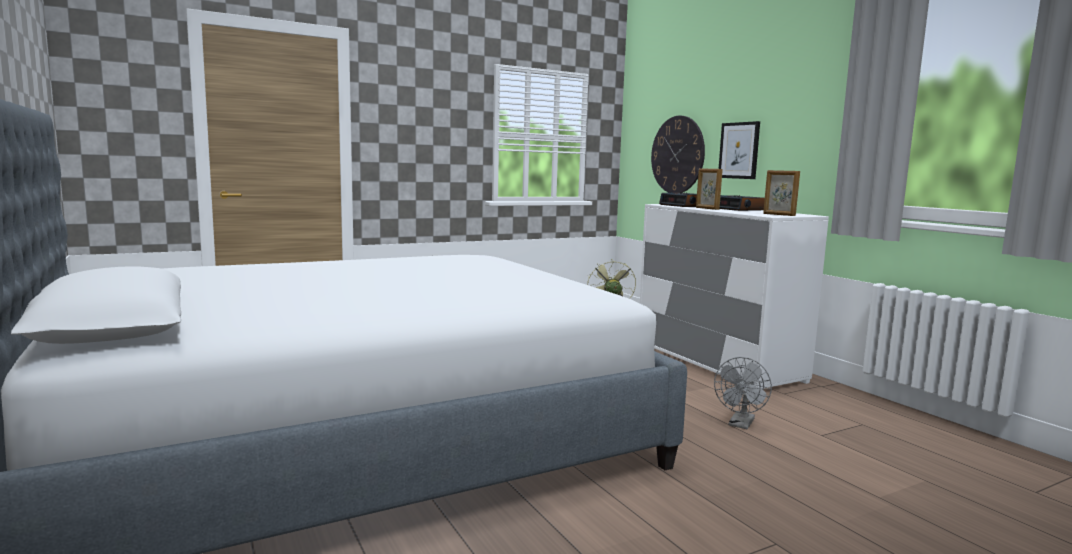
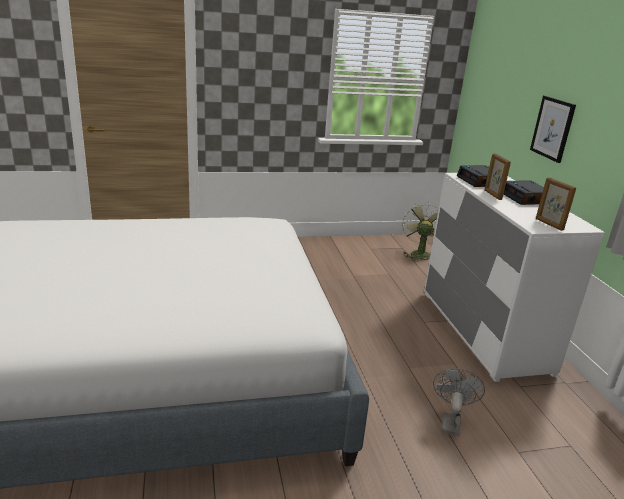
camera: 15 degrees right, 15 degrees up
wall clock [651,115,705,193] -> none
grey fan [714,357,772,429] -> grey fan turned 150 degrees clockwise [433,368,485,436]

